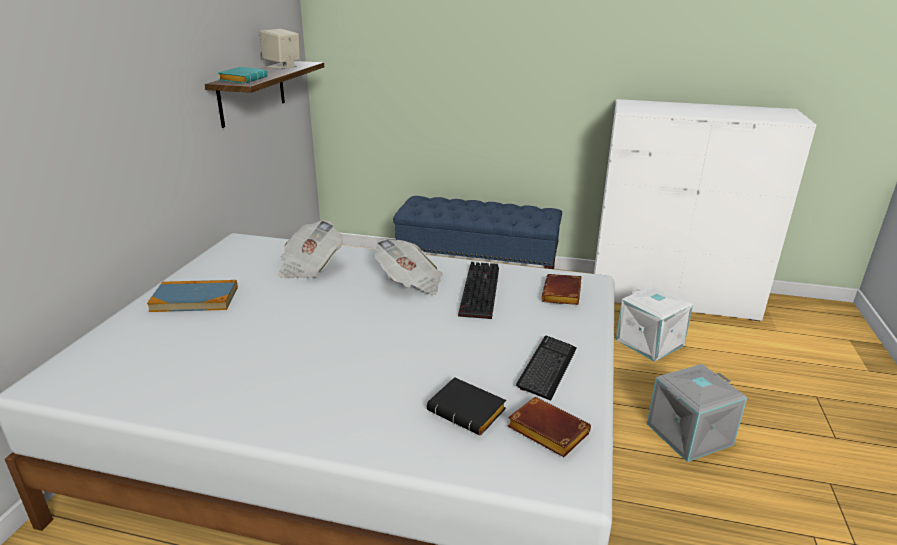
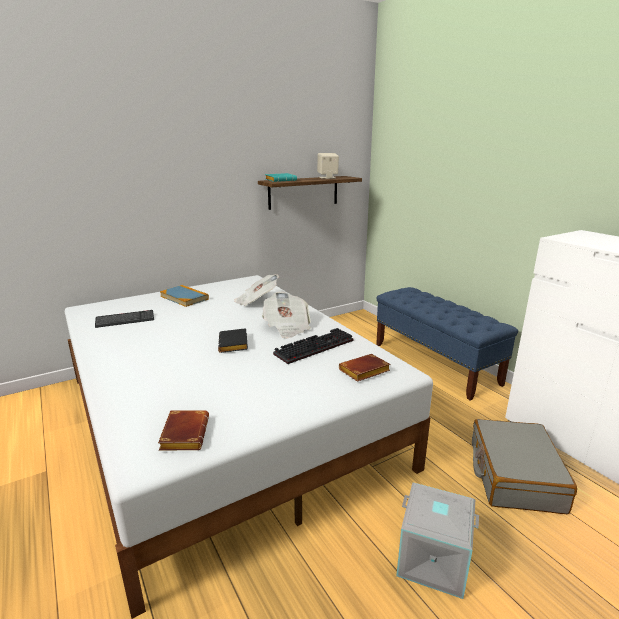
camera: 45 degrees right, 5 degrees down
black book [427,377,506,436] -> black book moved to [218,328,248,353]
keyboard [516,336,577,401] -> keyboard moved to [95,310,154,328]
white storage box [616,286,693,362] -> grey suitcase [472,419,577,514]

